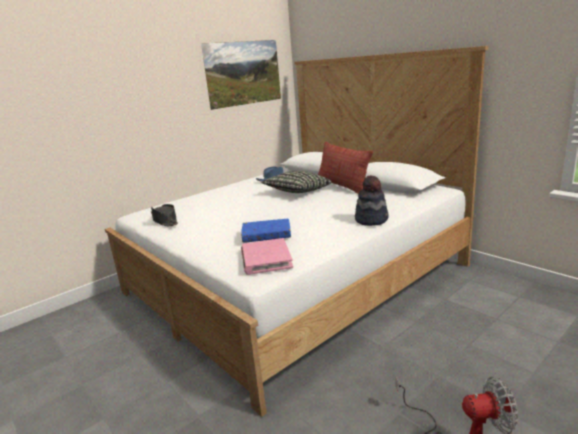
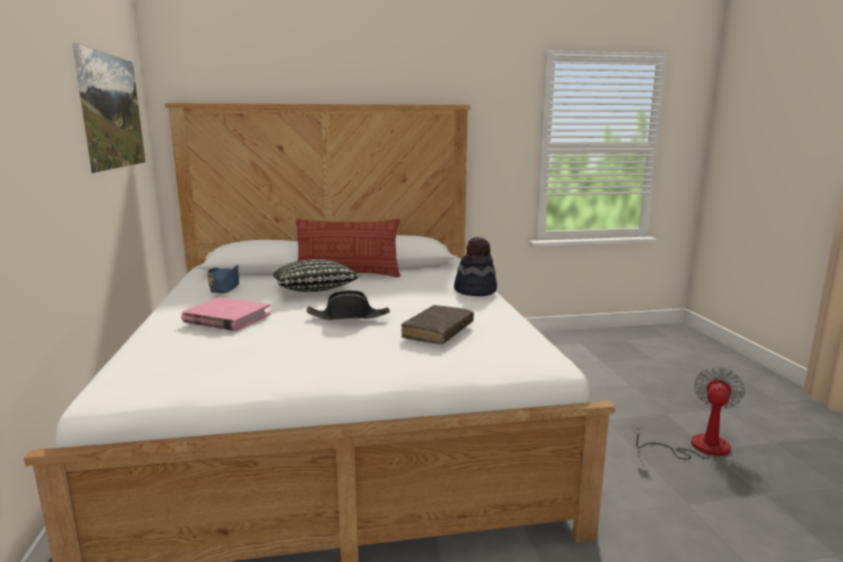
camera: 60 degrees left, 5 degrees down
black hat [151,204,178,226] -> black hat moved to [306,290,390,320]
blue book [241,219,291,243] -> brown book [401,305,474,344]
pink book [241,238,293,275] -> pink book moved to [181,297,271,331]

